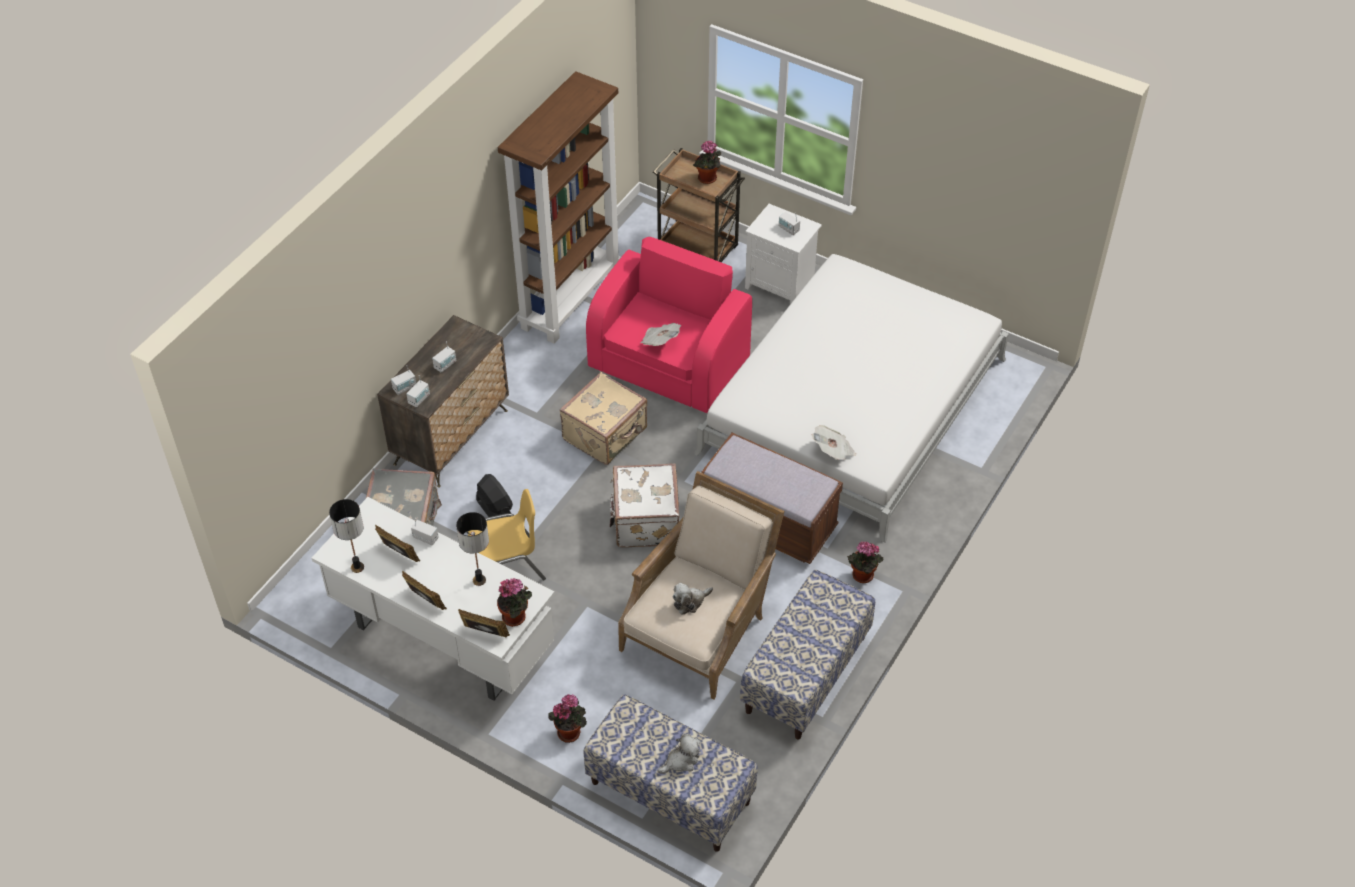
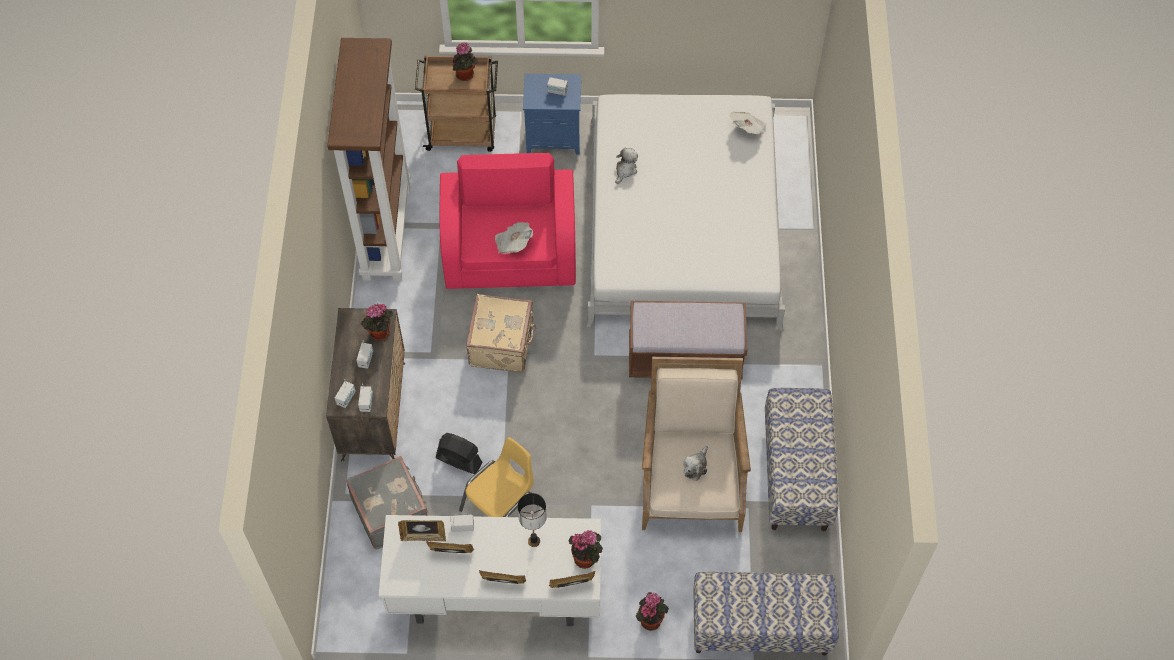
camera: 30 degrees left, 10 degrees up
table lamp [329,499,364,573] -> none
white suitcase [610,463,679,548] -> none
plush toy [658,734,700,774] -> plush toy moved to [615,148,638,184]
white nightstand [745,204,822,304] -> blue nightstand [523,74,581,154]
newspaper [812,425,856,460] -> newspaper moved to [730,112,767,135]
potted plant [847,542,883,583] -> potted plant moved to [361,304,393,340]
none -> picture frame [398,520,446,542]

